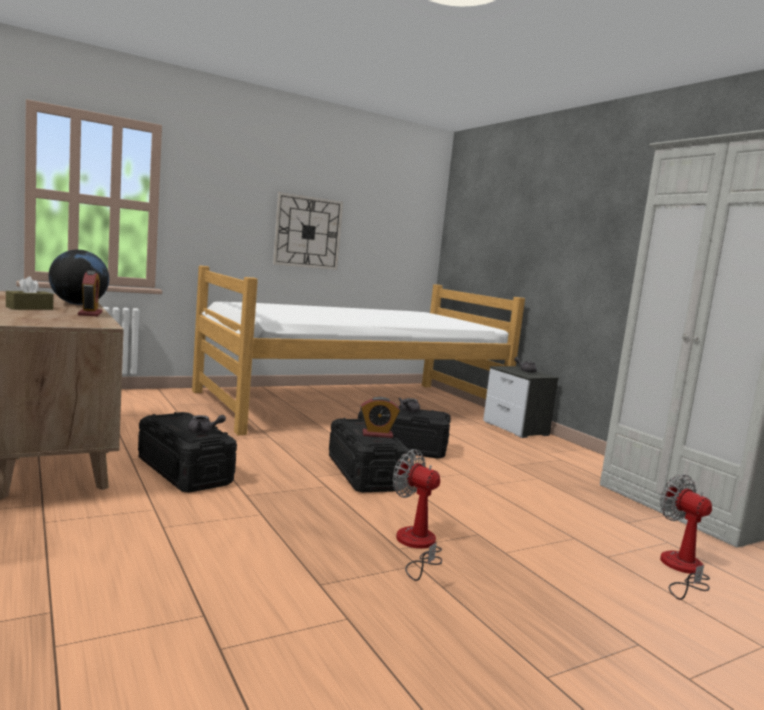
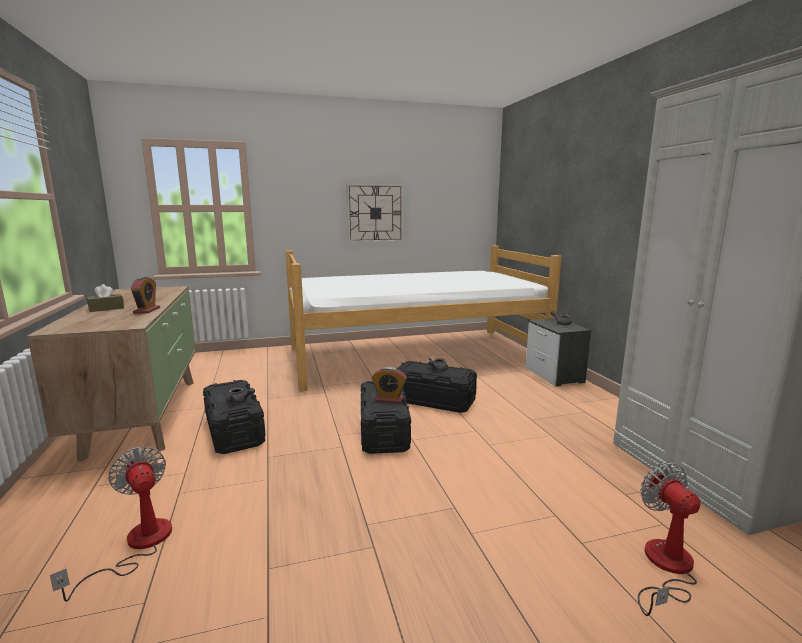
camera: 15 degrees right, 5 degrees up
globe [49,250,109,305] -> none
fan [392,449,442,581] -> fan moved to [50,447,172,602]

